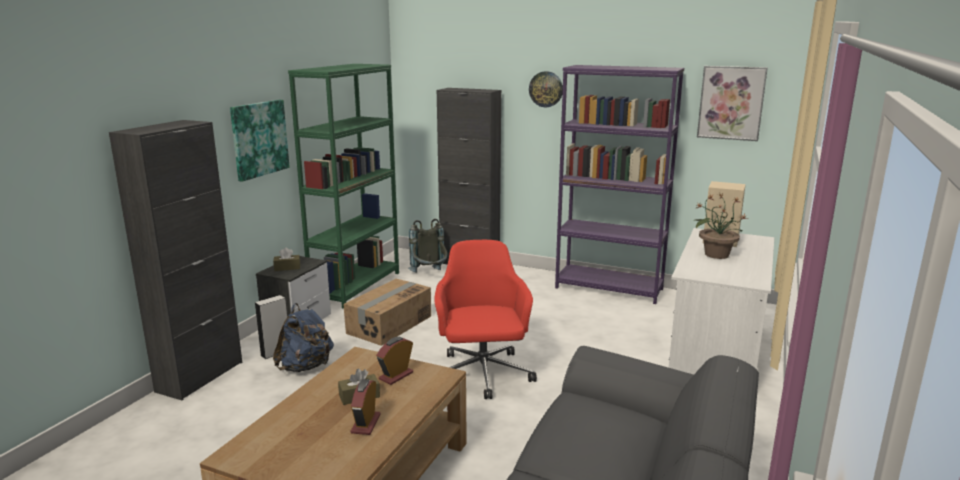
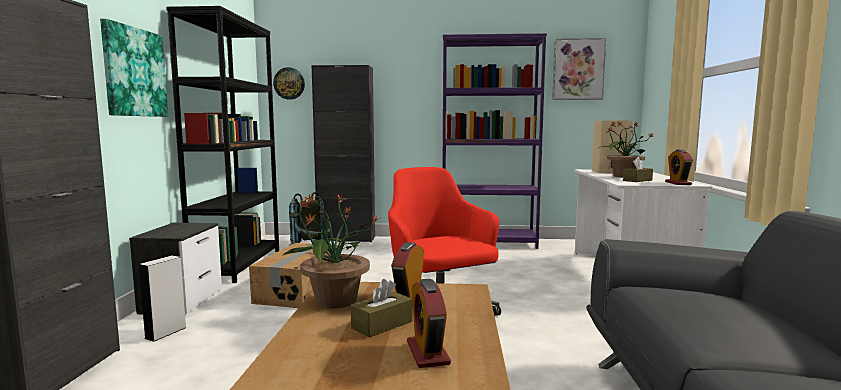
camera: 20 degrees left, 10 degrees down
brown tissue box [273,248,300,271] -> brown tissue box moved to [623,157,653,182]
blue backpack [273,303,334,372] -> none
green bookcase [288,64,399,309] -> black bookcase [166,6,279,283]
wall clock [529,71,563,107] -> wall clock moved to [273,67,305,100]
none -> potted plant [281,194,380,308]
none -> alarm clock [665,149,693,185]

